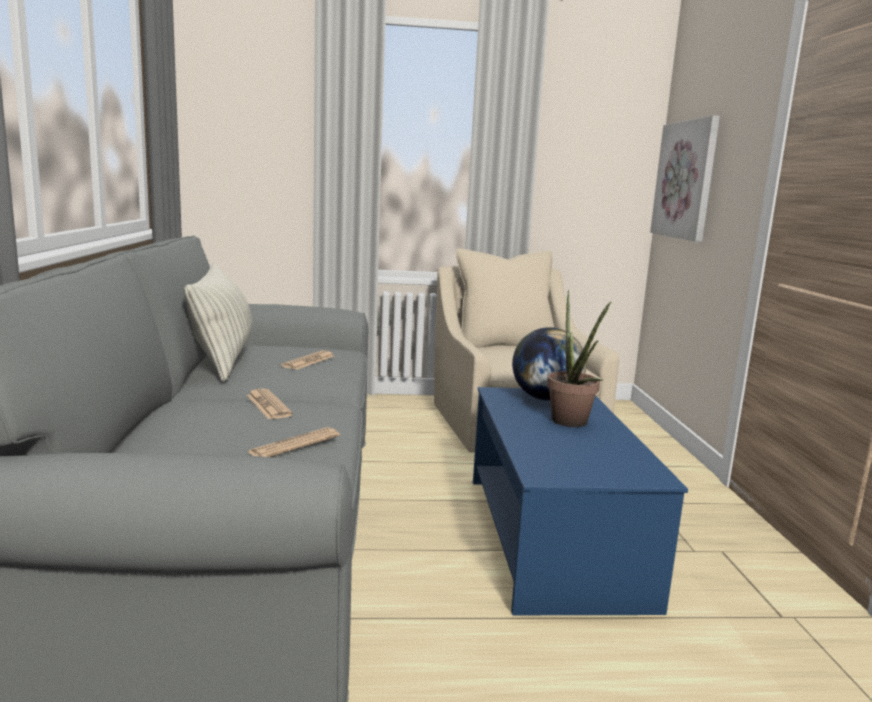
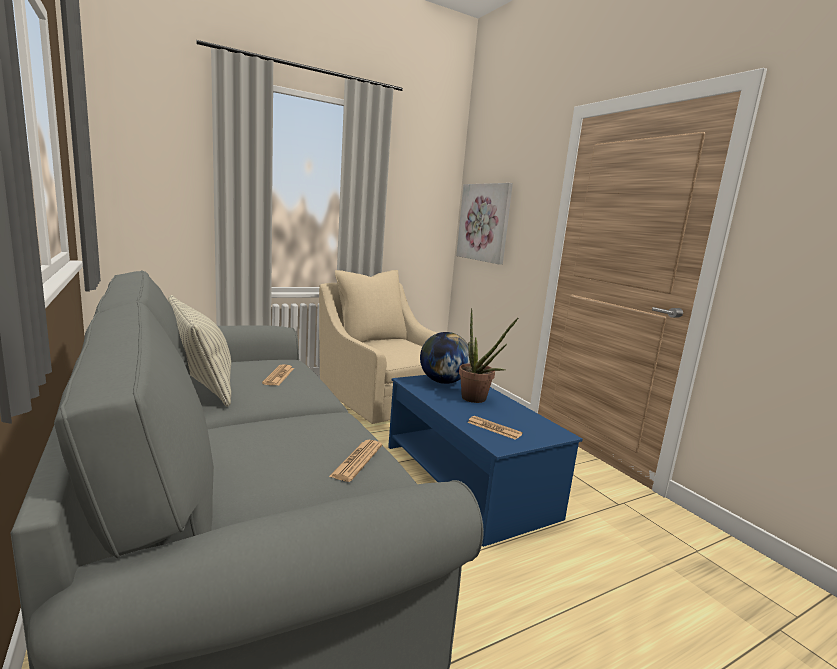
camera: 25 degrees left, 0 degrees up
newspaper [247,389,293,419] -> newspaper moved to [467,416,523,440]

